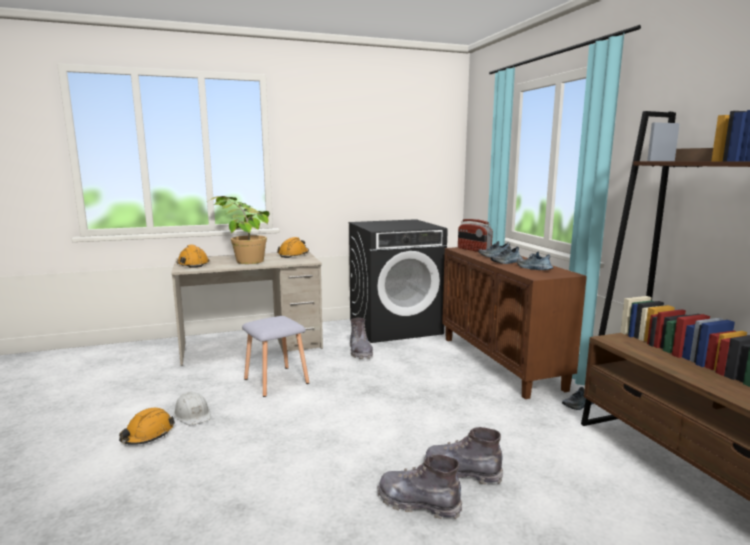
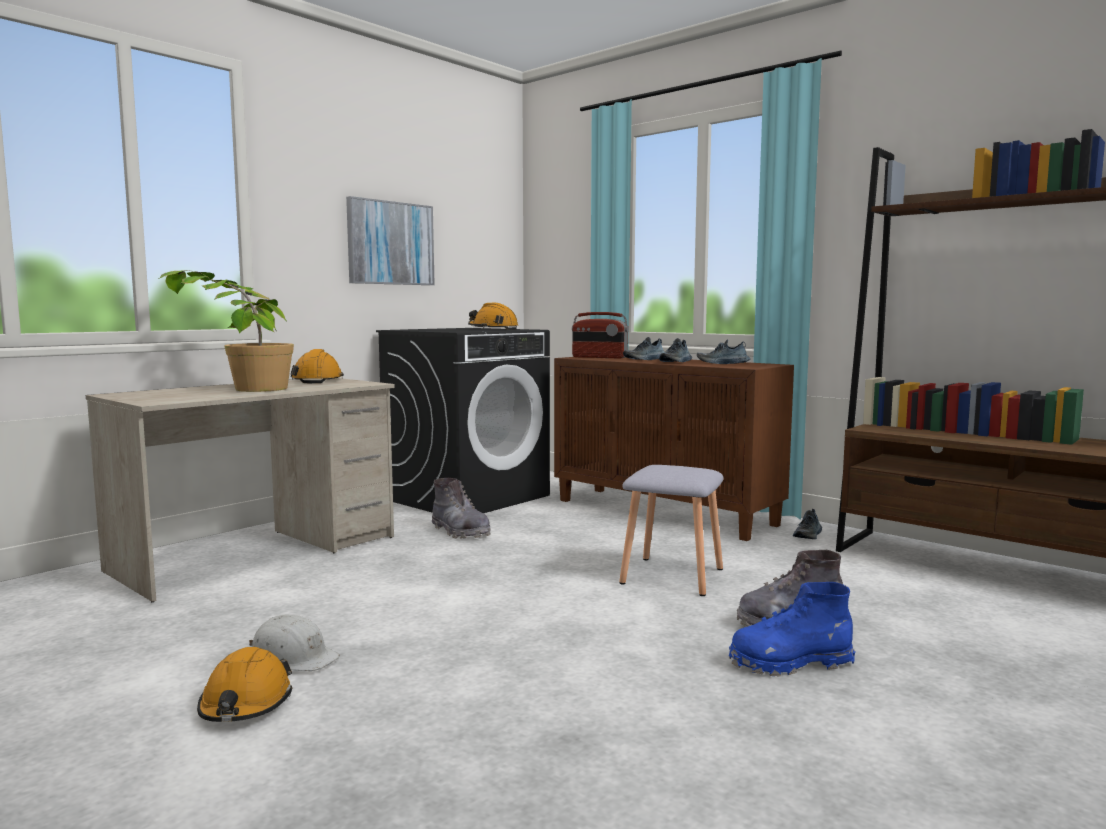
camera: 30 degrees left, 5 degrees down
orange hard hat [176,245,210,268] -> orange hard hat moved to [468,303,519,330]
grey stool [242,316,309,397] -> grey stool moved to [619,465,724,596]
grey boot [377,454,462,519] -> blue boot [729,582,855,677]
none -> picture [346,196,435,285]

